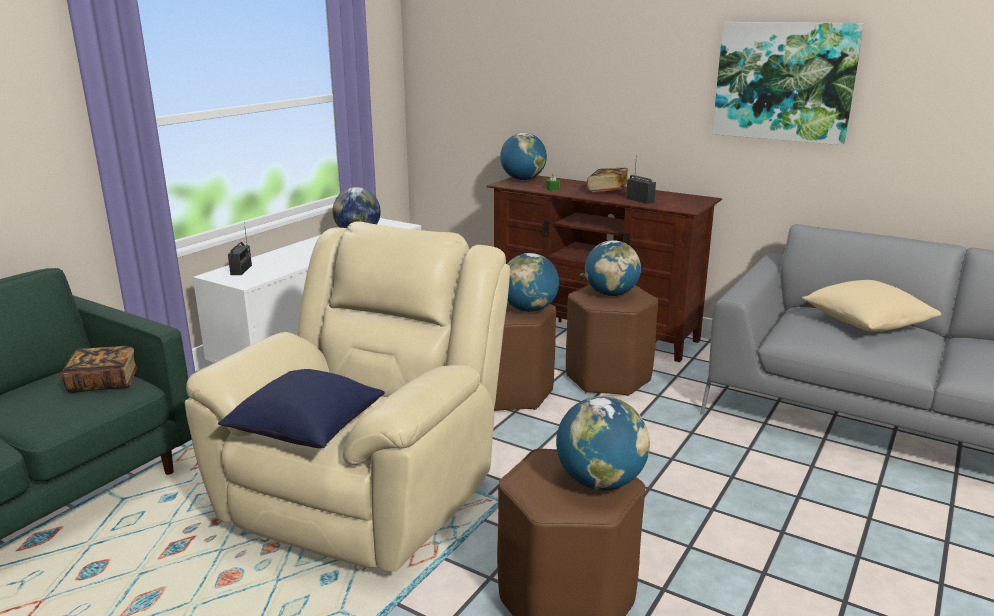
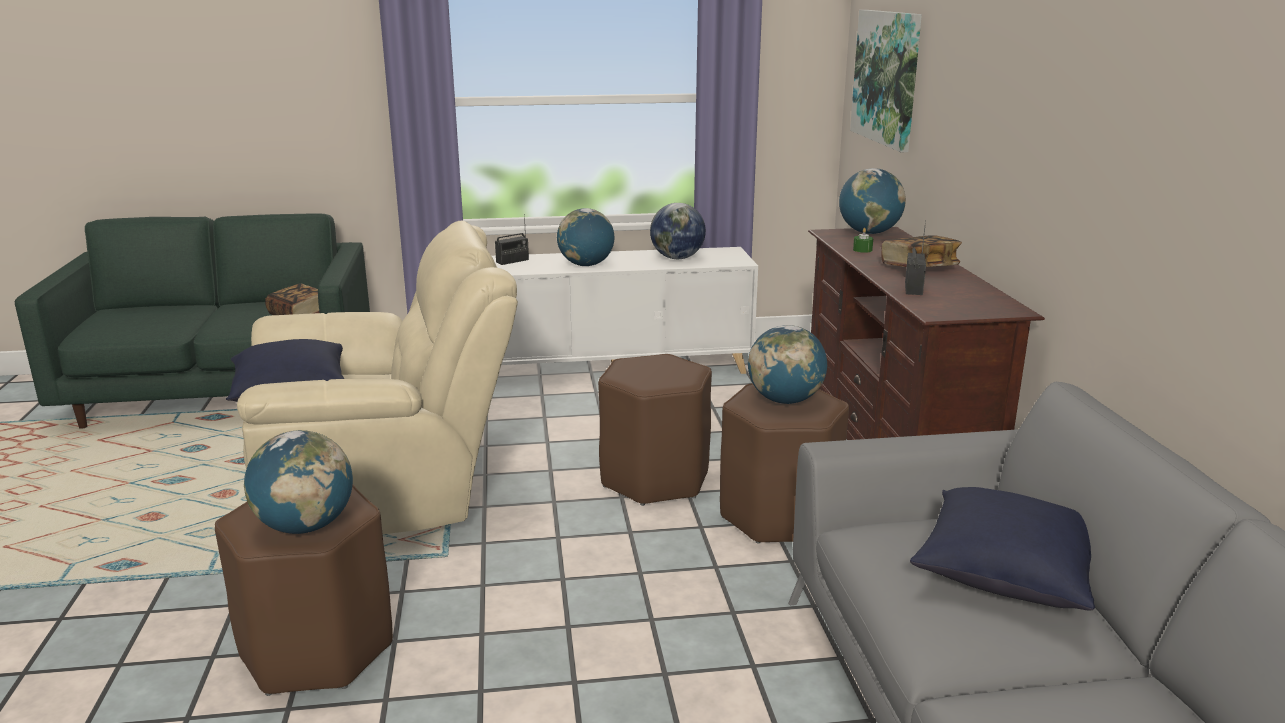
camera: 50 degrees right, 0 degrees up
globe [507,253,559,312] -> globe moved to [557,208,614,266]
picture [712,22,864,145] -> picture moved to [850,10,922,152]
beige pillow [802,280,941,332] -> blue pillow [910,487,1095,611]

